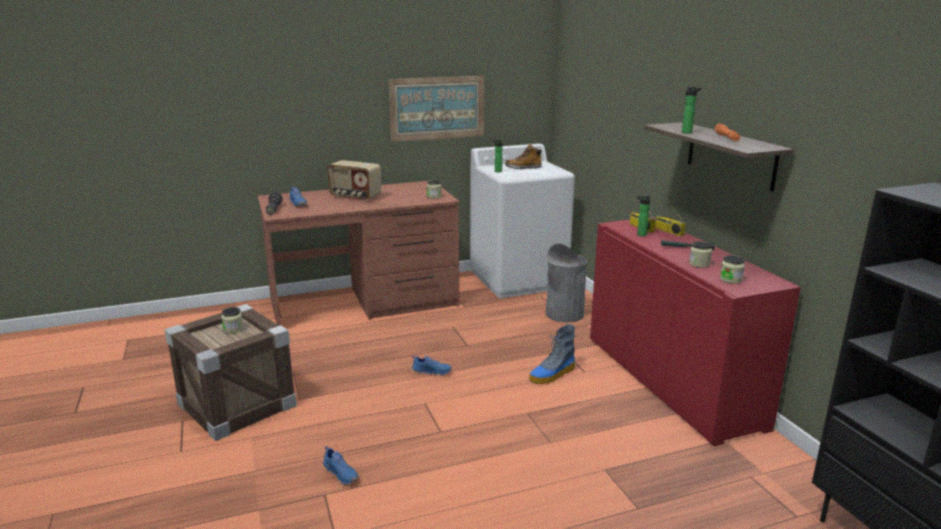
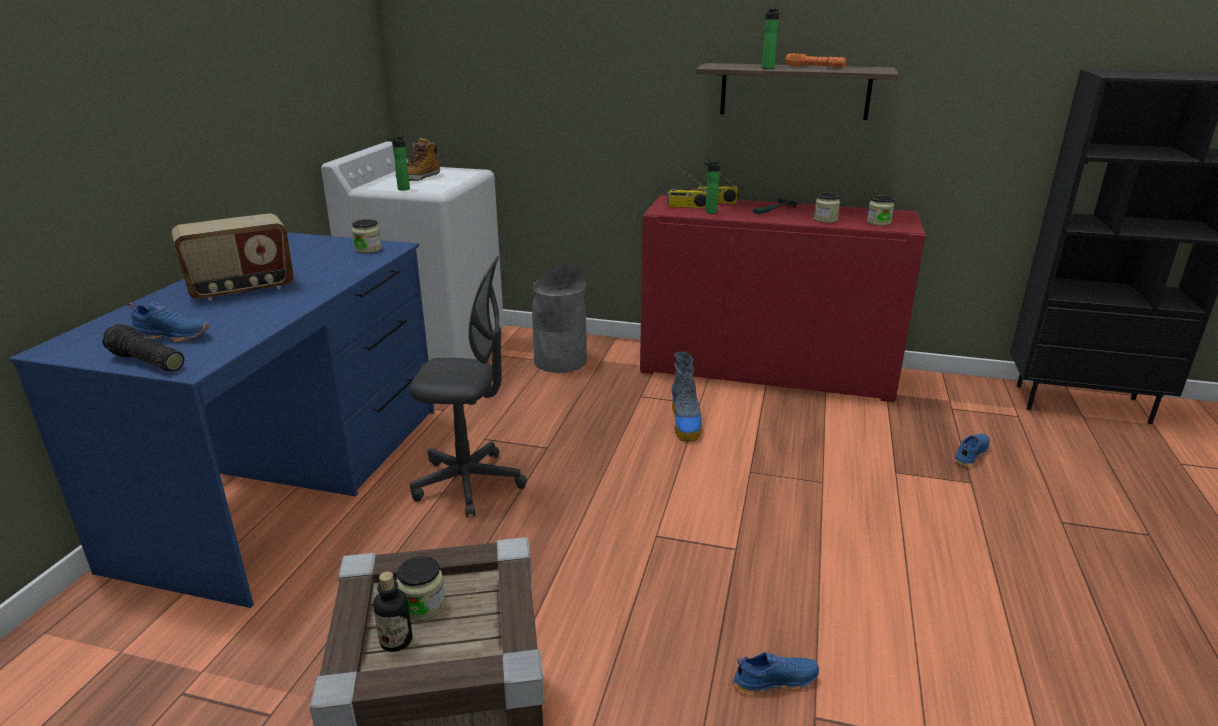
camera: 55 degrees left, 5 degrees up
brown desk [258,181,460,326] -> blue desk [9,232,434,608]
picture [389,76,484,142] -> none
blue shoe [411,355,452,376] -> blue shoe moved to [954,434,990,467]
none -> bottle [373,572,412,652]
none -> grey office chair [409,256,527,518]

